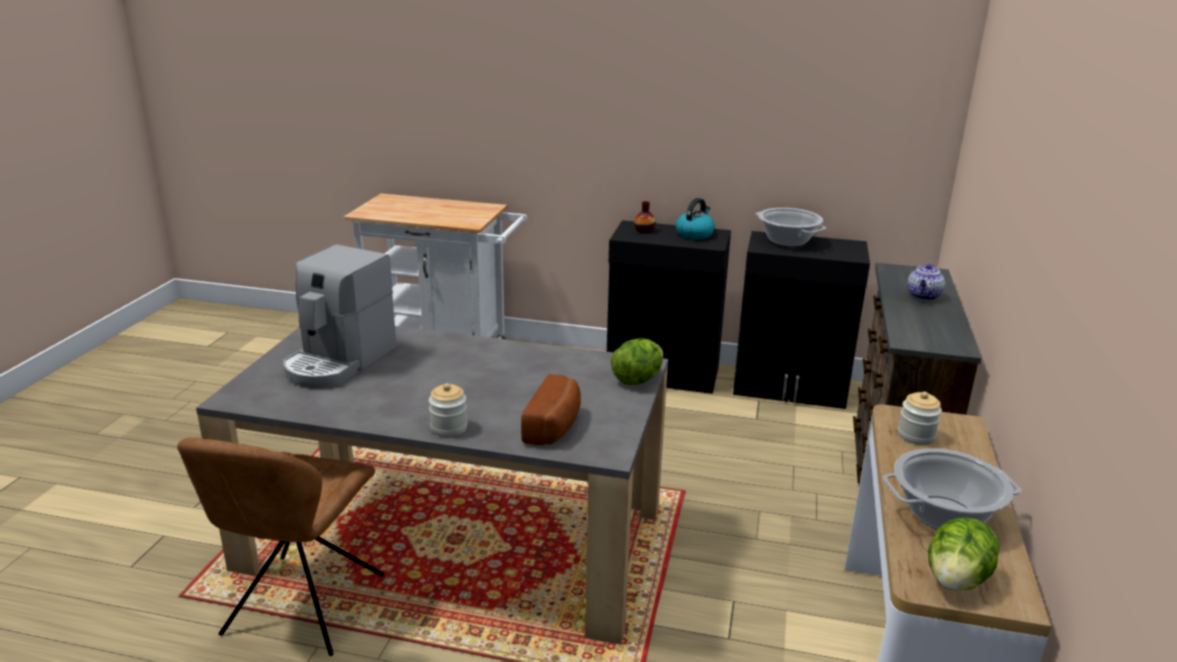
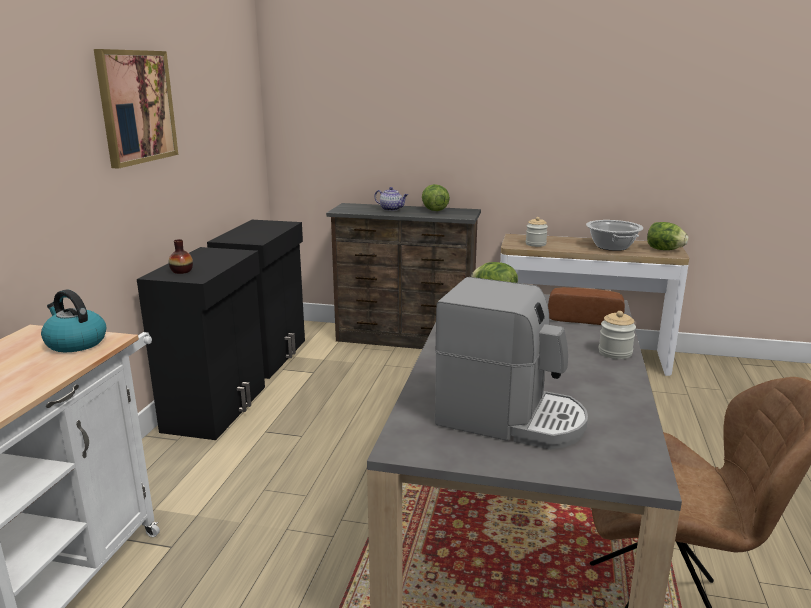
camera: 90 degrees left, 5 degrees down
kettle [676,198,715,239] -> kettle moved to [41,289,106,352]
cooking pot [756,208,826,247] -> none
none -> picture [94,49,178,168]
none -> lettuce [422,184,450,211]

